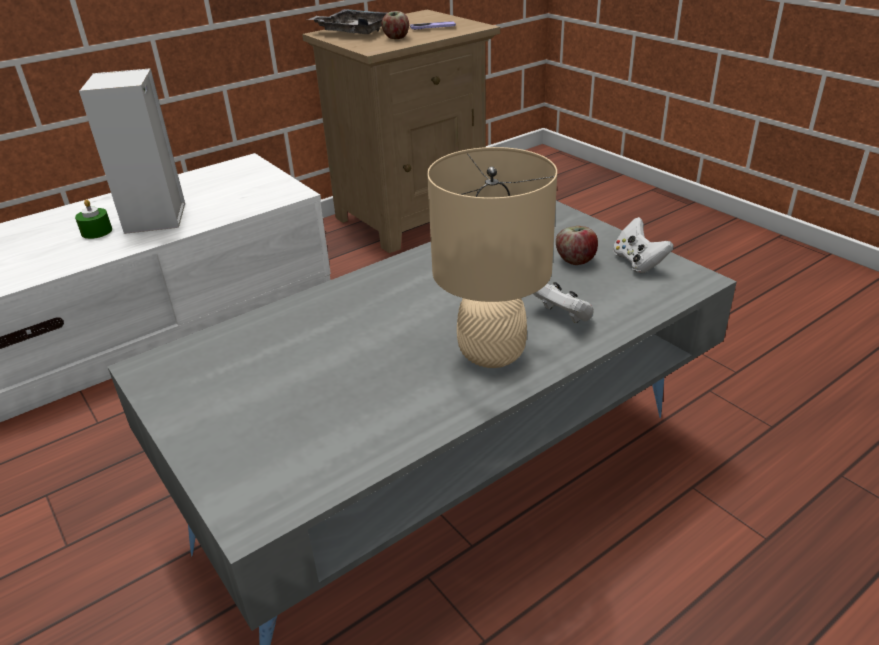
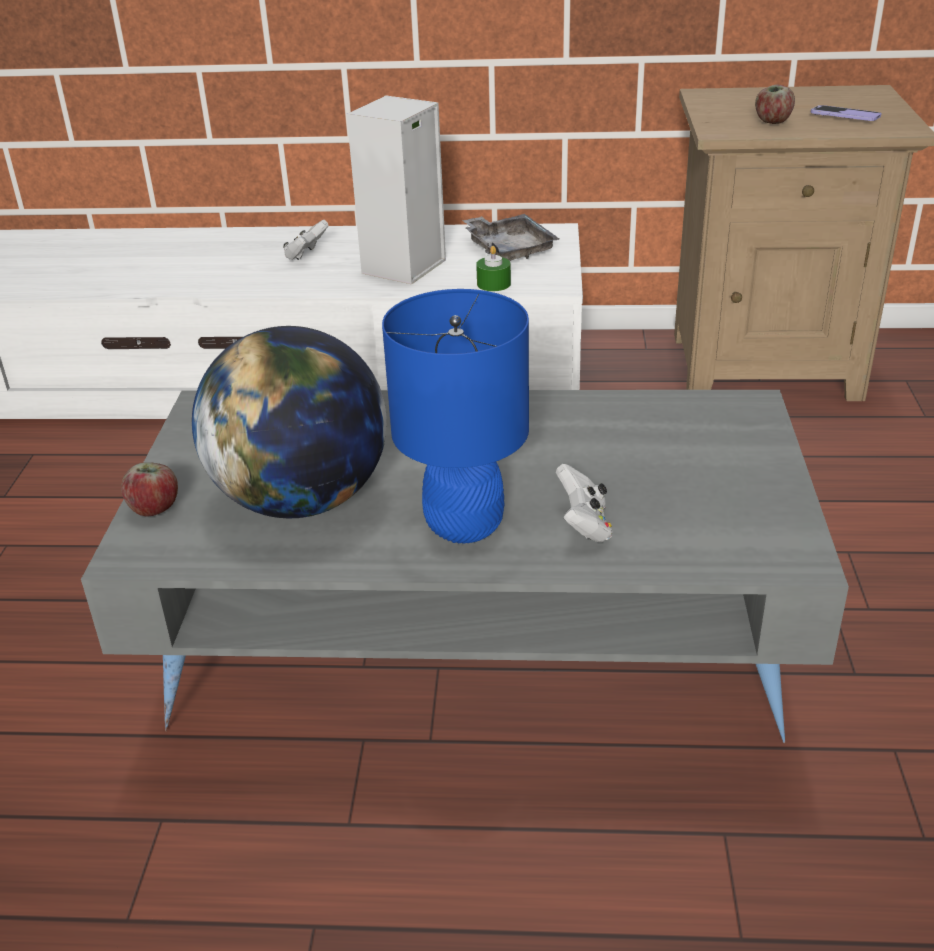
camera: 40 degrees right, 0 degrees up
green candle [75,199,112,239] -> green candle moved to [476,246,511,291]
grey tray [308,9,387,34] -> grey tray moved to [462,214,559,261]
beige table lamp [427,147,557,368] -> blue table lamp [382,289,529,543]
apple [556,226,598,265] -> apple moved to [121,462,178,516]
white game controller [613,217,673,273] -> white game controller moved to [283,220,329,260]
none -> globe [192,326,387,518]

